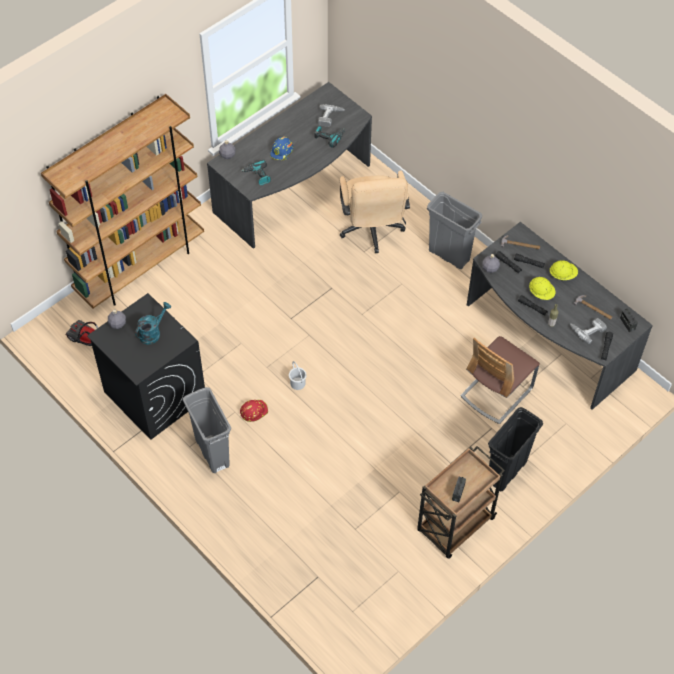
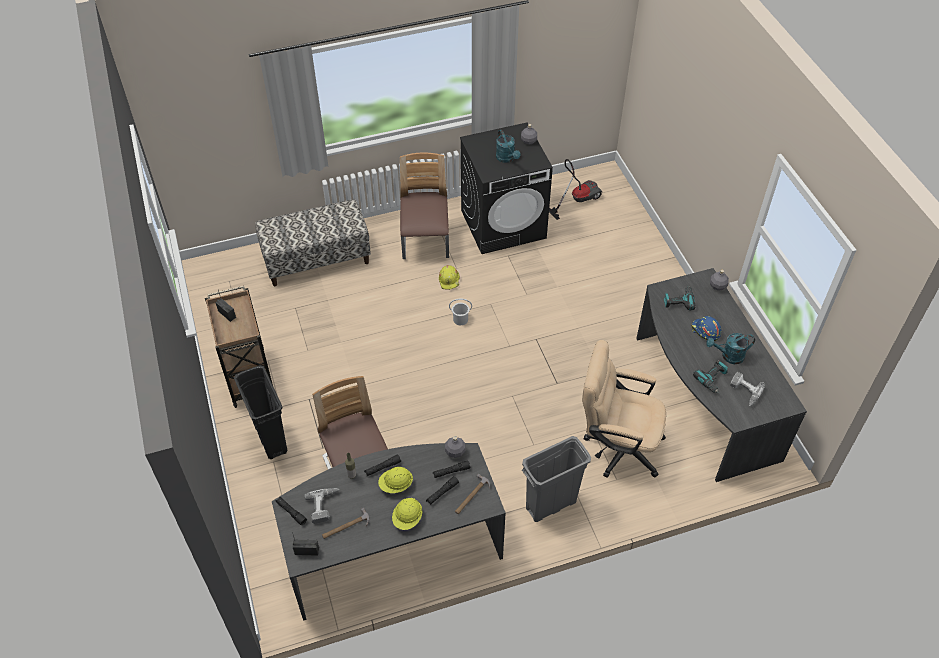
camera: 115 degrees right, 5 degrees down
brown bookcase [41,94,204,309] -> none
grey trash can [183,387,231,473] -> chair [400,152,449,259]
red hard hat [240,400,268,422] -> yellow hard hat [439,265,460,290]
none -> bench [255,199,371,286]
none -> turquoise watering can [706,333,755,364]

